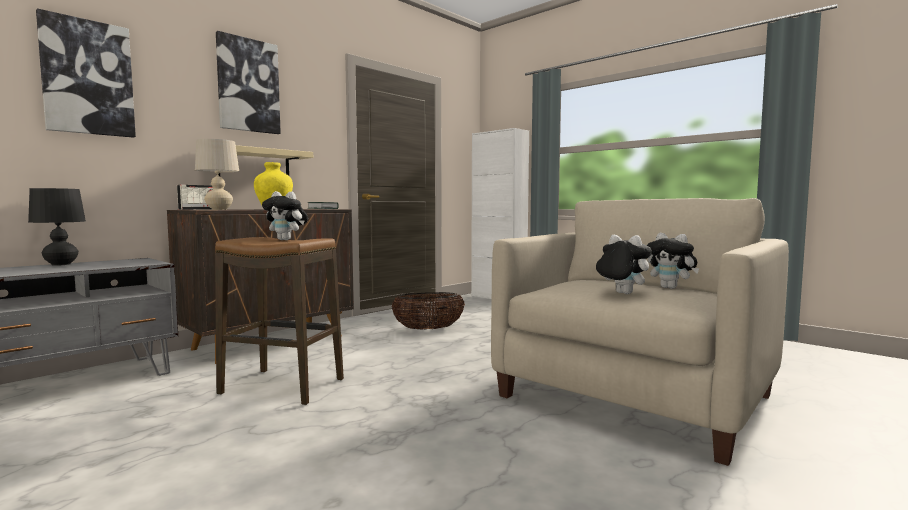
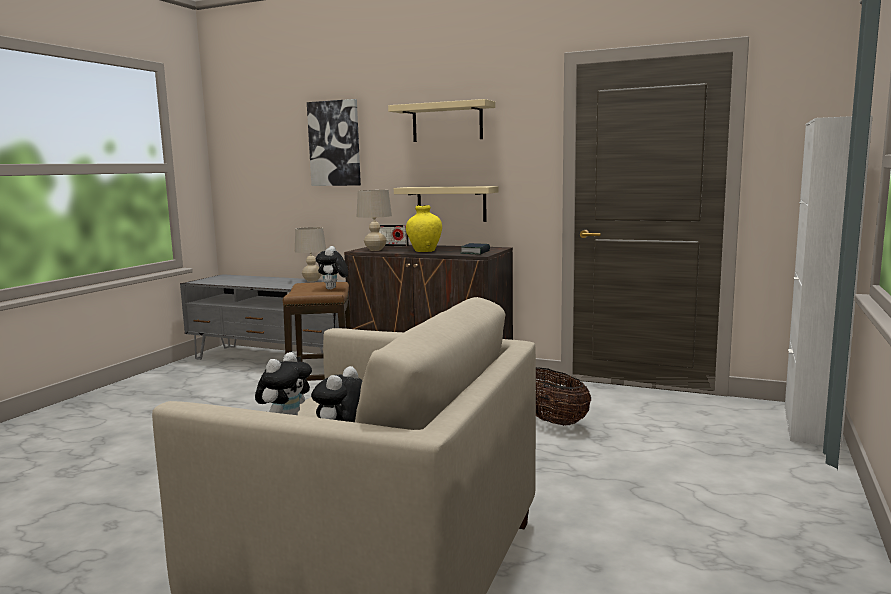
camera: 70 degrees right, 5 degrees up
black table lamp [28,188,86,266] -> beige table lamp [295,227,326,282]
picture [216,31,281,134] -> beige shelf [388,99,495,142]

